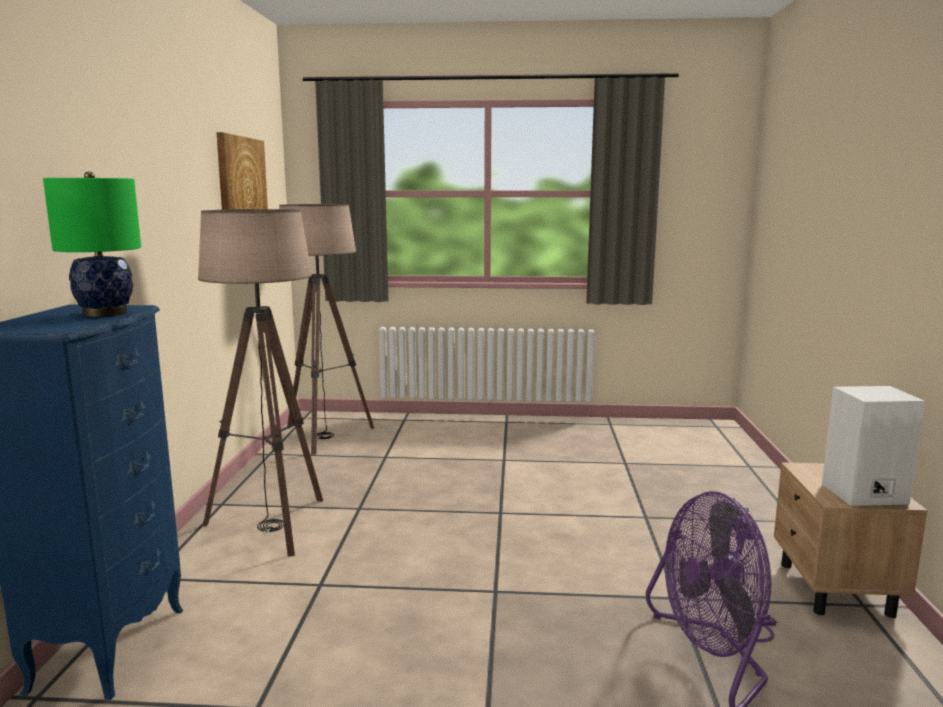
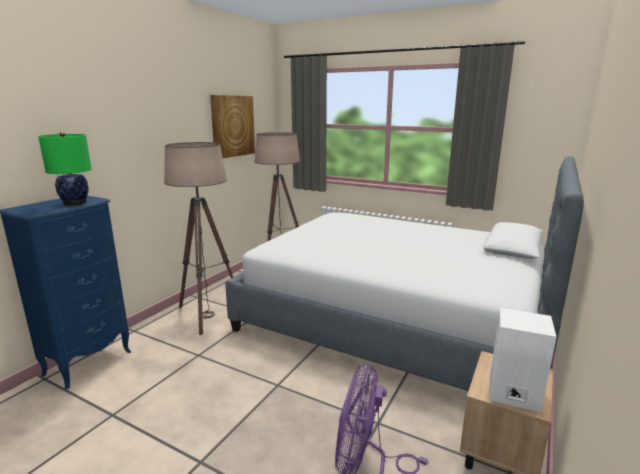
camera: 25 degrees right, 5 degrees up
none -> bed [225,156,584,391]

